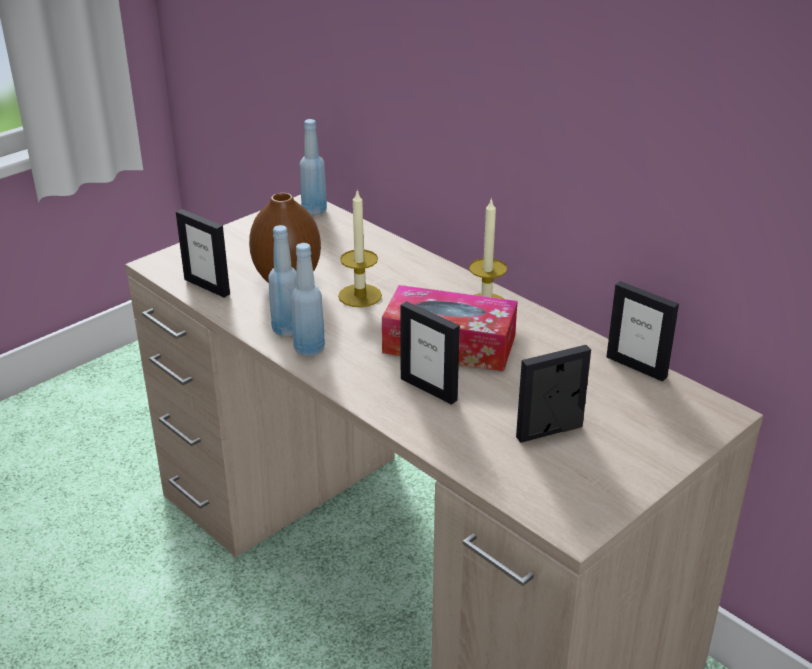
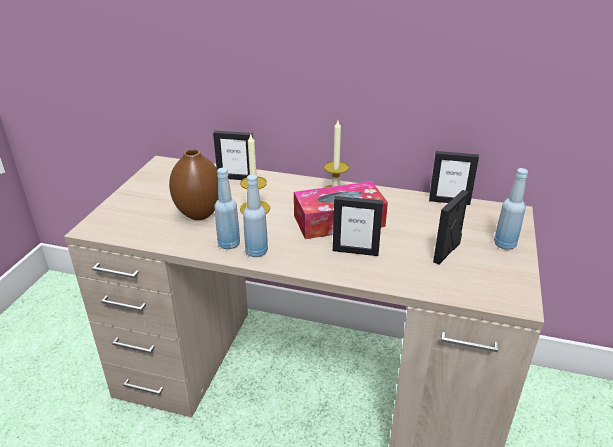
camera: 30 degrees left, 0 degrees up
picture frame [176,209,230,298] -> picture frame moved to [213,131,253,180]
blue bottle [300,119,327,215] -> blue bottle moved to [494,168,528,250]

